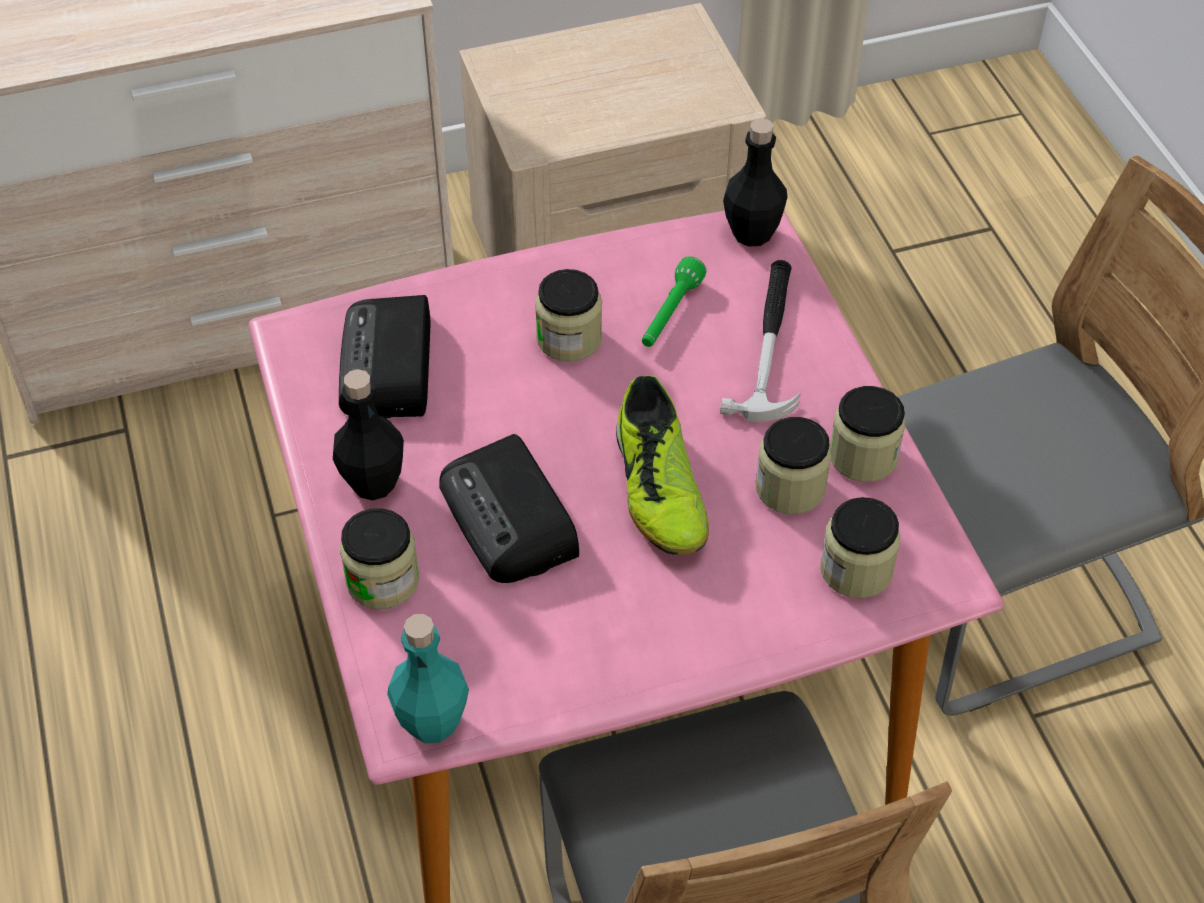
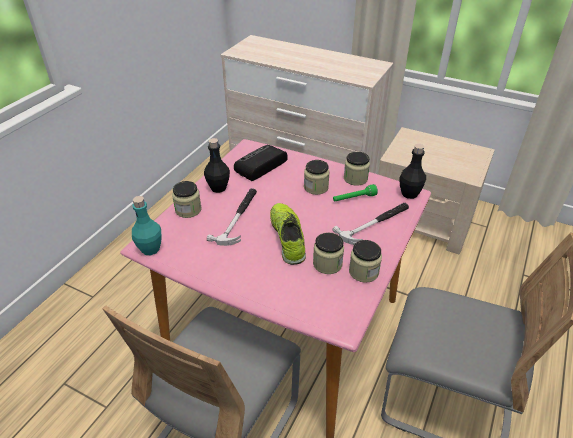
camera: 45 degrees right, 10 degrees down
radio [439,434,579,583] -> hammer [207,188,257,246]
shoe [616,375,709,555] -> shoe turned 135 degrees clockwise [270,203,306,265]
jar [820,497,900,598] -> jar moved to [344,152,370,186]

